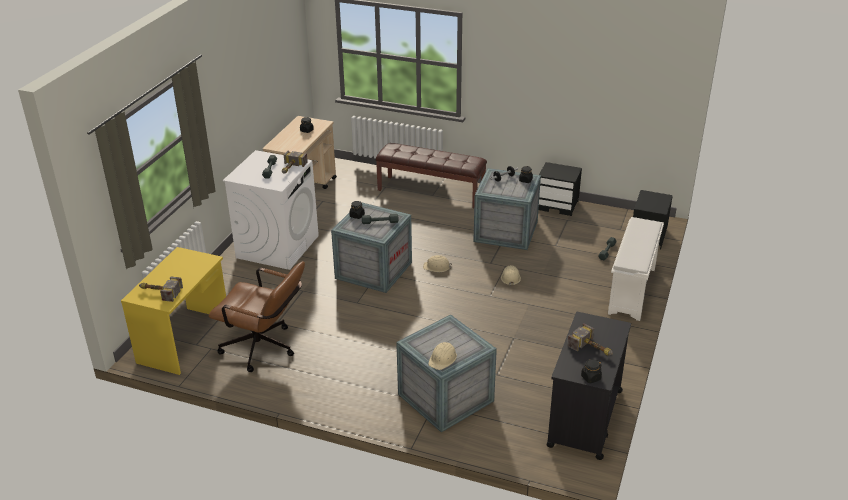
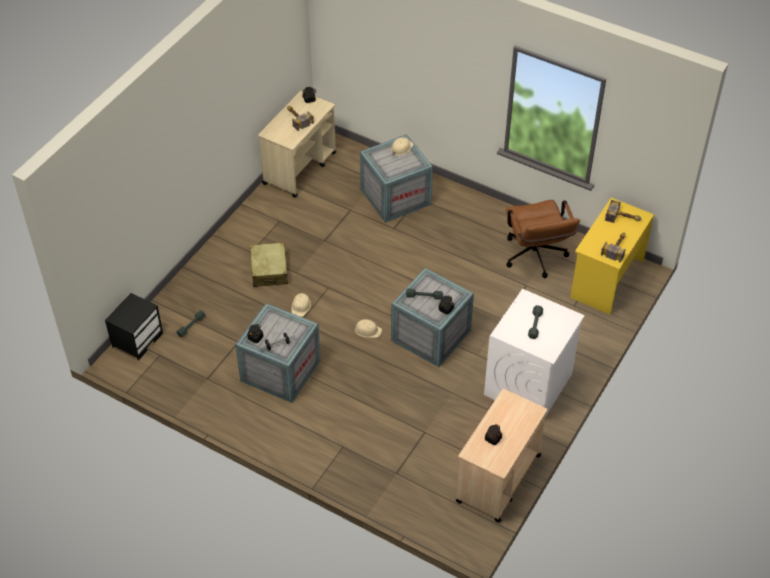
camera: 170 degrees left, 15 degrees up
brown office chair [209,261,305,372] -> brown office chair turned 135 degrees counterclockwise [506,200,580,278]
hammer [282,151,308,174] -> hammer moved to [601,232,626,263]
brown bench [376,143,487,208] -> none
black nightstand [538,162,582,216] -> none
black cart [546,312,631,460] -> beige cart [258,91,336,198]
white shoe rack [608,217,664,321] -> none
none -> beige suitcase [250,242,289,287]

